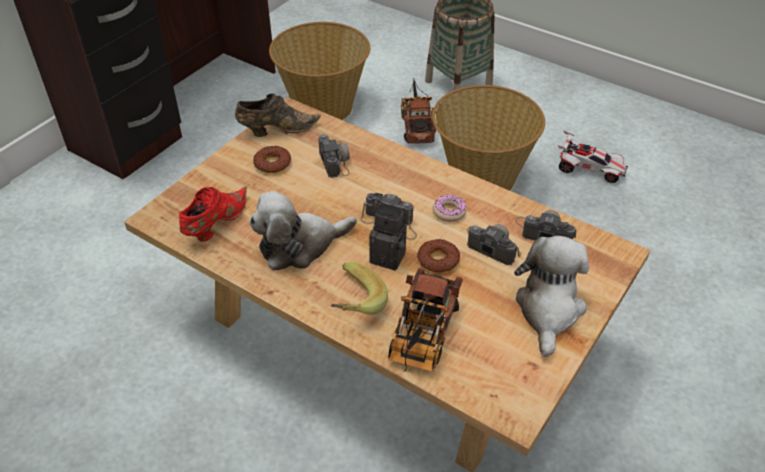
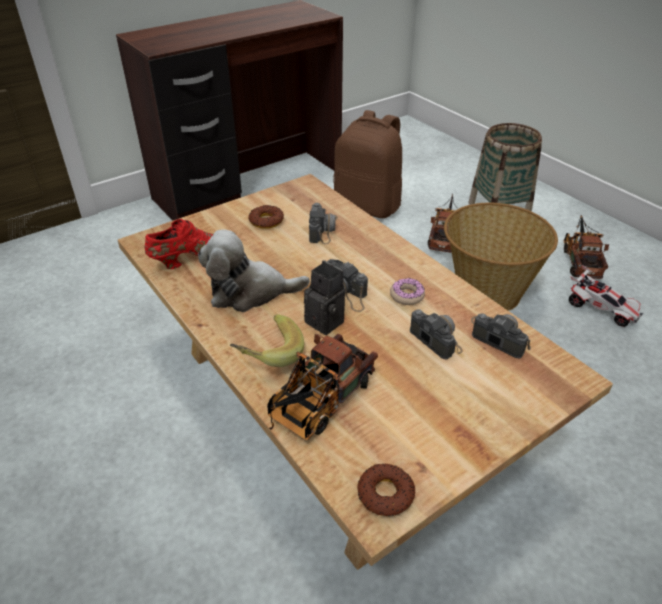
camera: 20 degrees right, 5 degrees down
brown shoe [235,93,321,137] -> none
basket [269,22,370,120] -> brown backpack [333,110,402,218]
donut [417,239,460,273] -> donut moved to [358,463,415,516]
plush toy [514,236,589,357] -> none
none -> toy truck [563,215,609,279]

